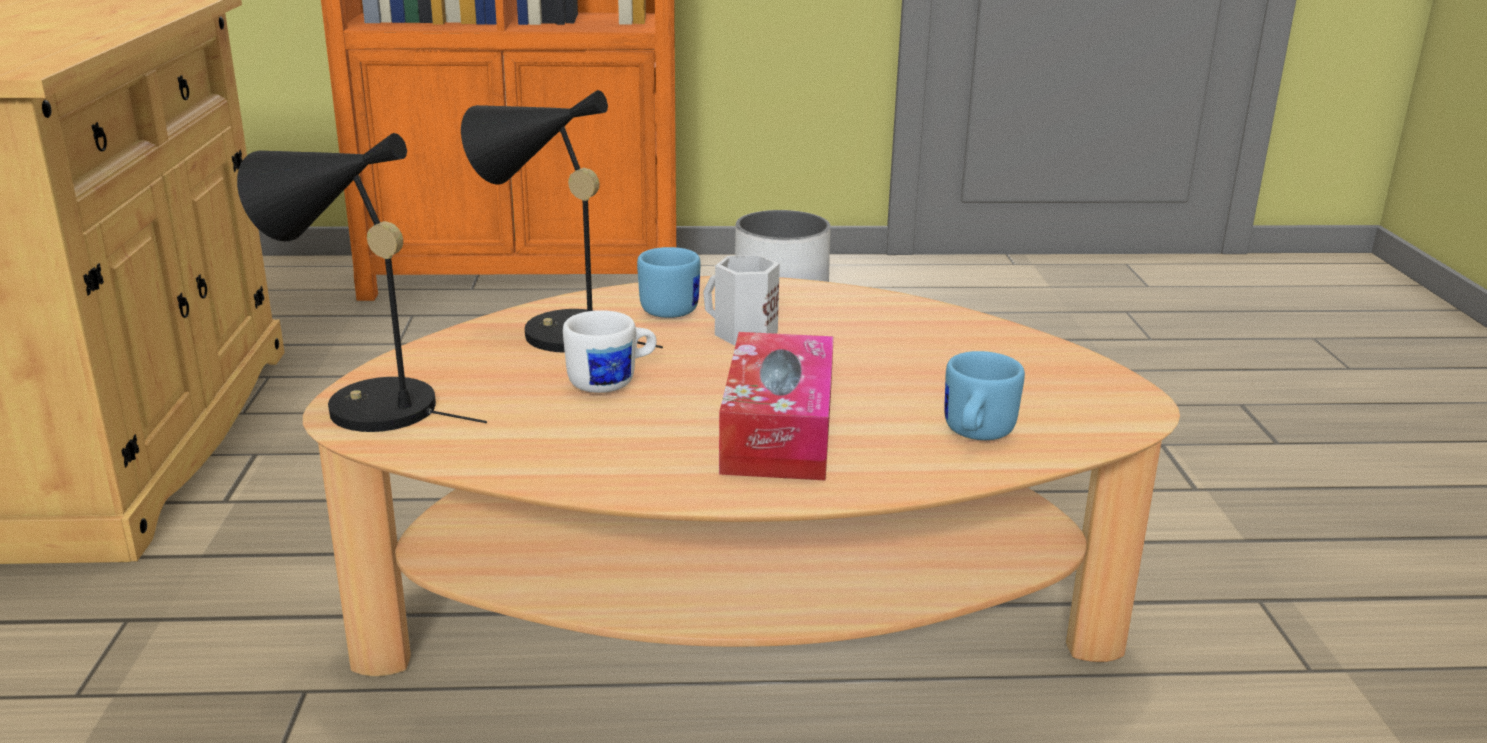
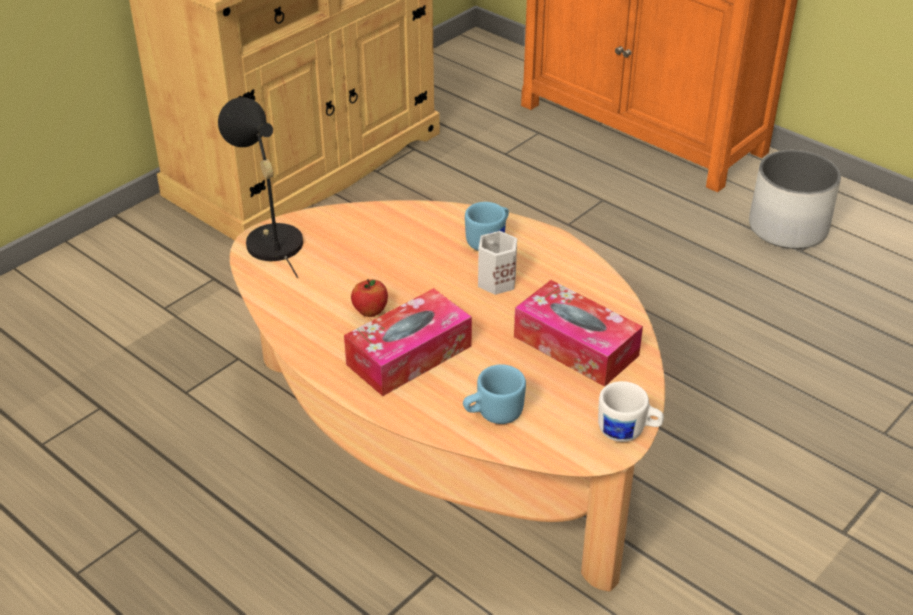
camera: 45 degrees right, 15 degrees up
black table lamp [461,90,663,353] -> none
white mug [563,310,657,393] -> white mug moved to [598,381,664,442]
none -> apple [351,279,388,317]
none -> tissue box [514,280,643,387]

